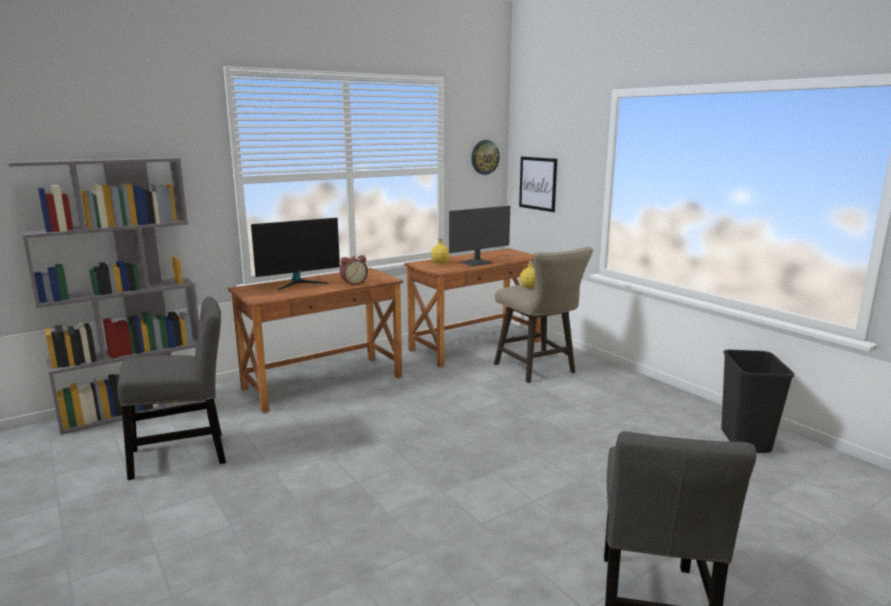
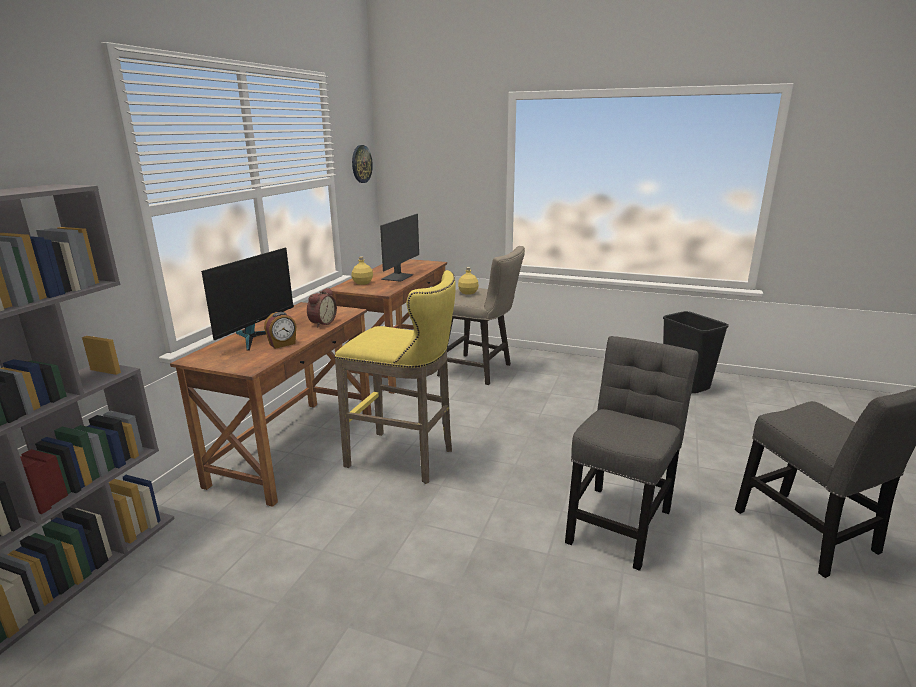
camera: 35 degrees left, 5 degrees up
grey chair [118,297,226,480] -> grey chair moved to [565,336,699,571]
picture [519,157,557,212] -> none
none -> alarm clock [264,312,297,349]
none -> yellow stool [335,270,456,484]

